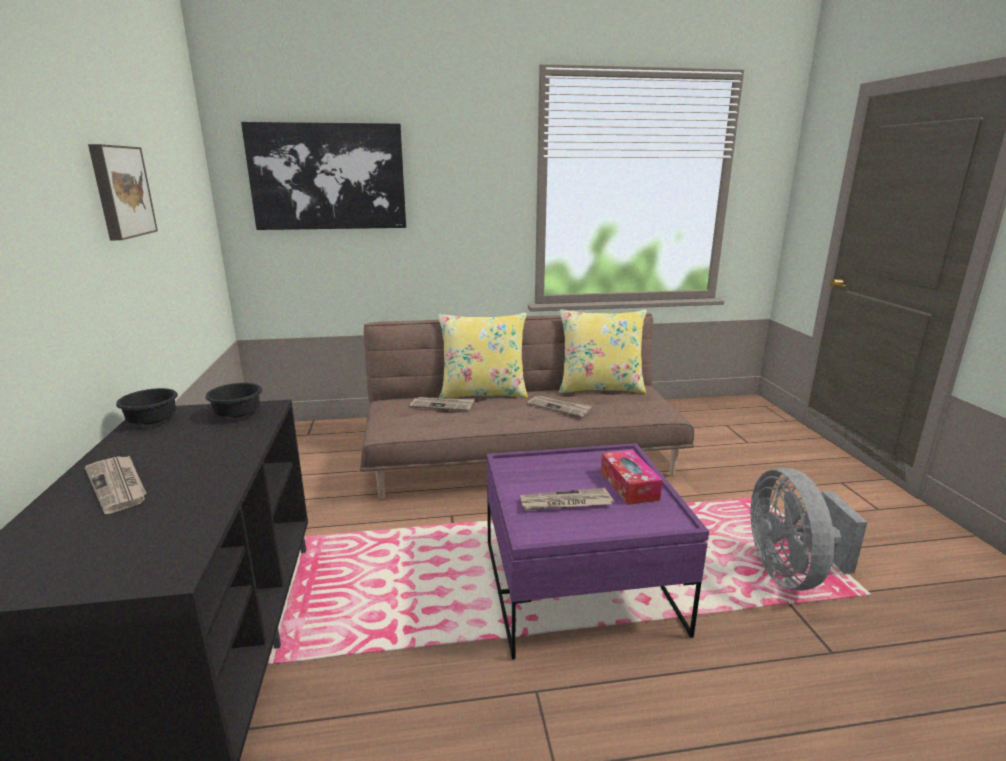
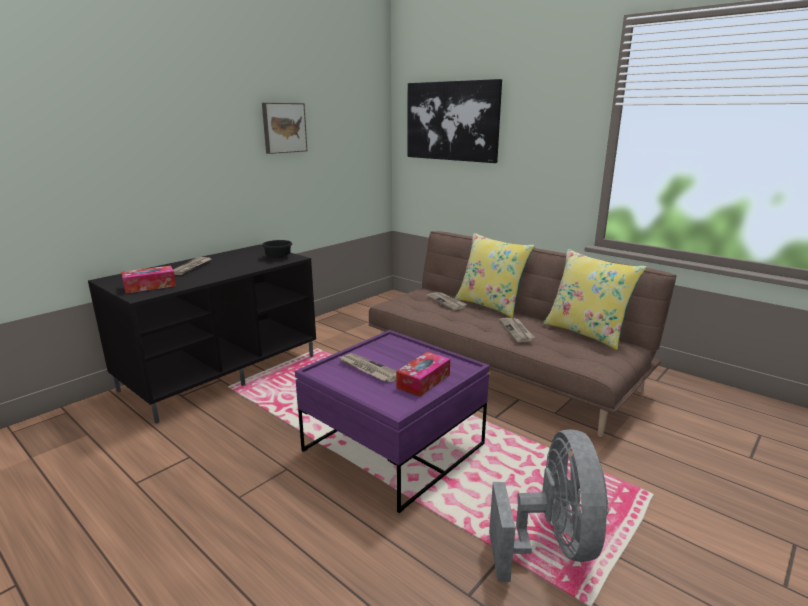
camera: 50 degrees right, 0 degrees up
black bowl [116,388,178,424] -> none
grey fan [750,467,868,591] -> grey fan turned 135 degrees clockwise [489,429,609,582]
none -> tissue box [121,266,176,293]

